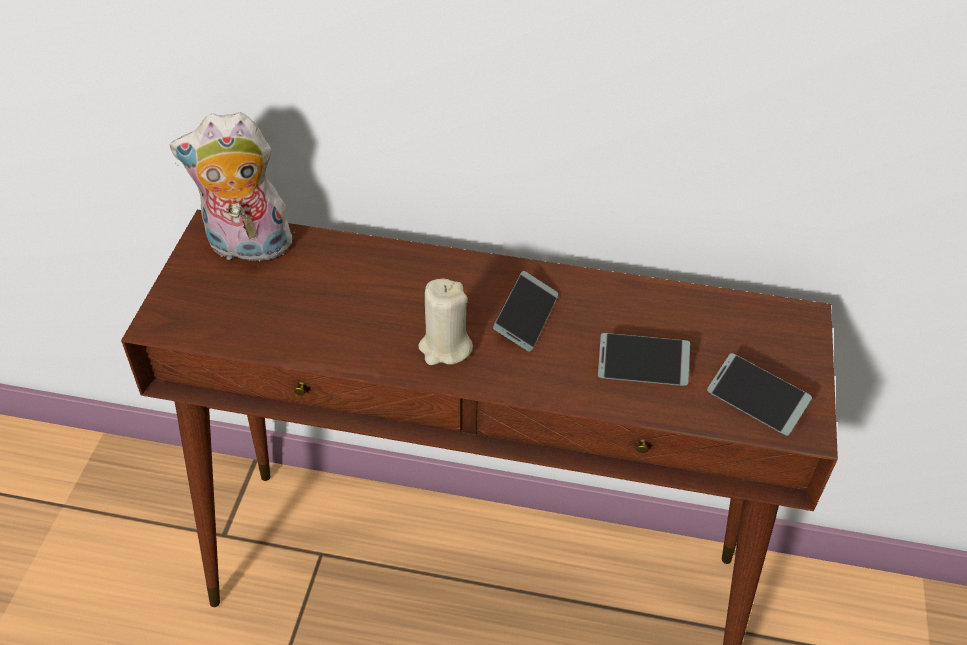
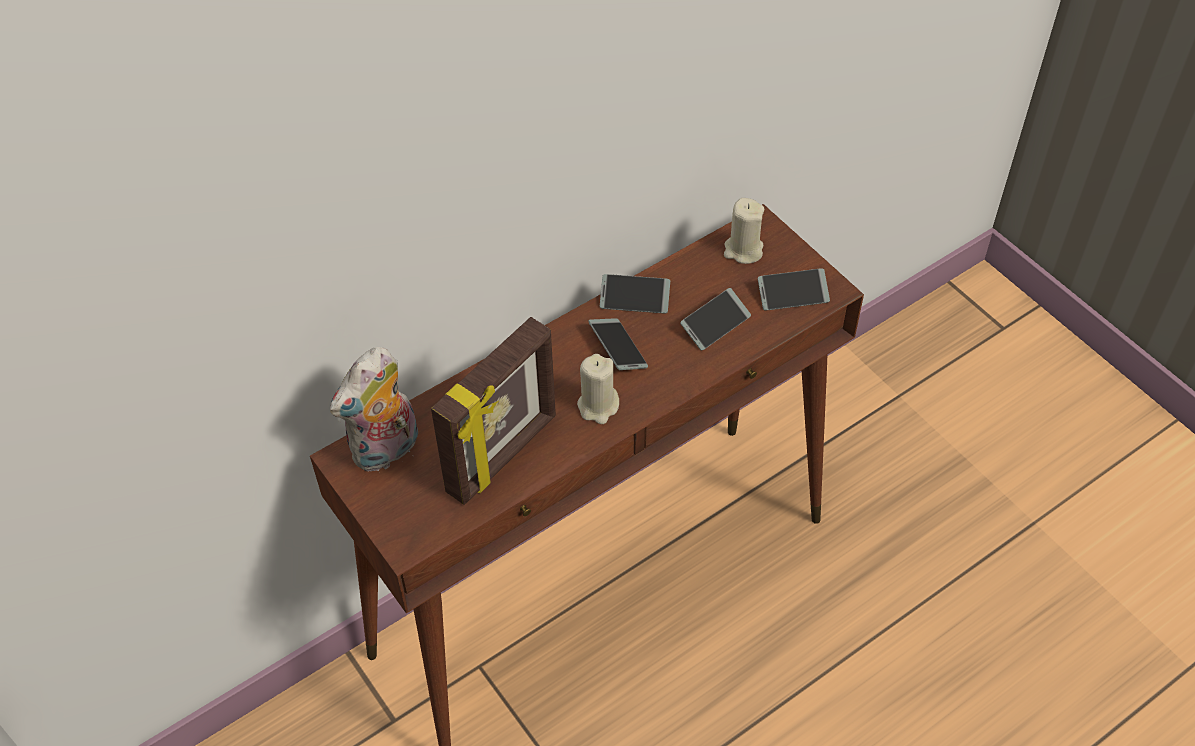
camera: 45 degrees left, 5 degrees up
none -> picture frame [431,317,556,505]
none -> phone [600,274,670,313]
none -> beige candle [724,198,764,264]

